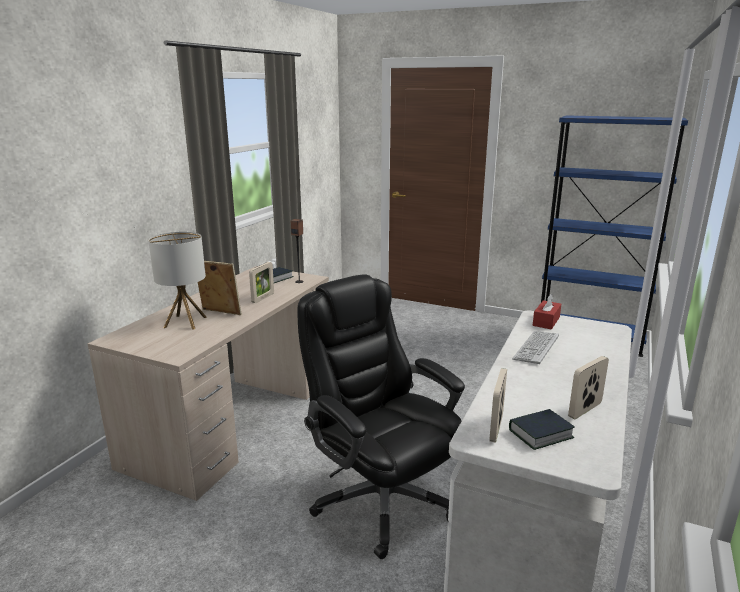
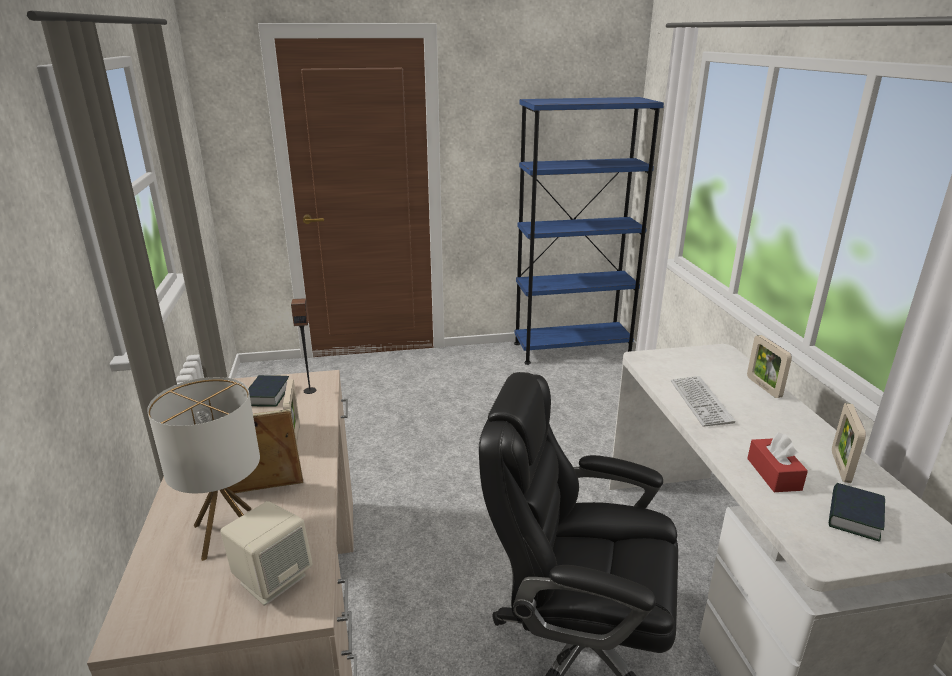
camera: 35 degrees left, 5 degrees up
picture frame [489,368,507,443] -> picture frame moved to [747,335,792,398]
red tissue box [533,294,561,329] -> red tissue box moved to [747,432,808,492]
none -> beige speaker [220,501,312,606]

